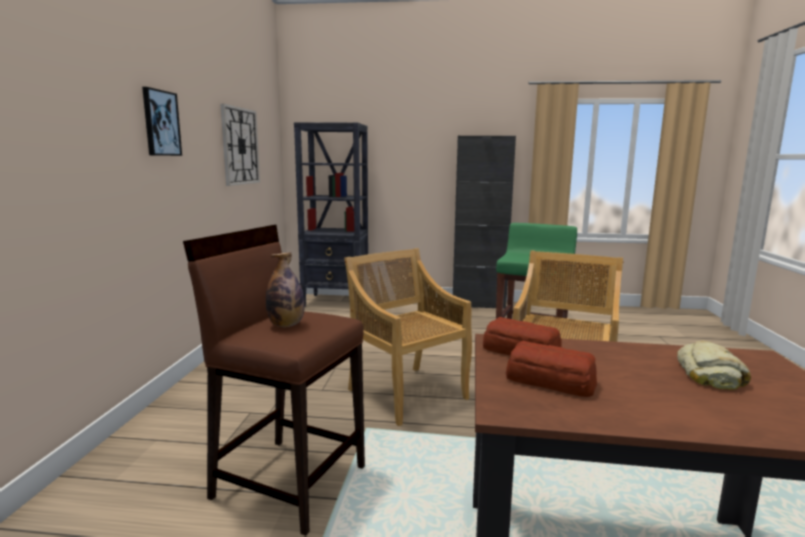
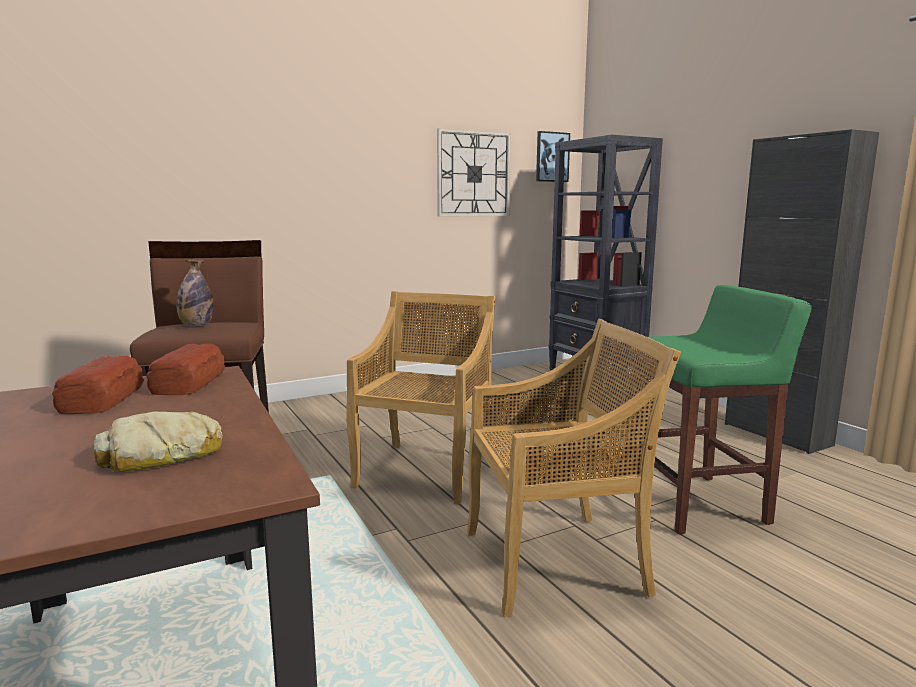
camera: 55 degrees right, 0 degrees up
picture [142,87,182,156] -> picture moved to [536,131,570,182]

